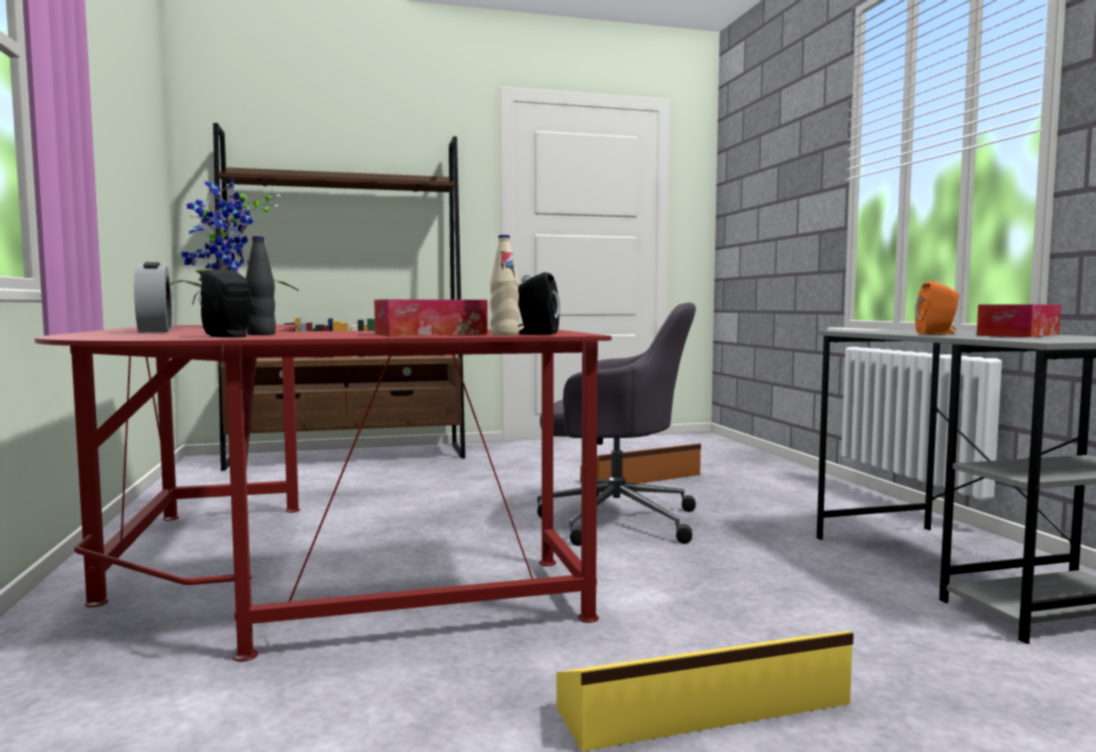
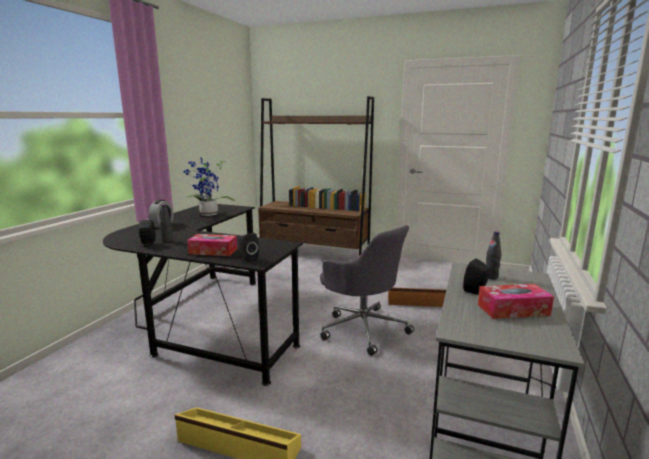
camera: 35 degrees right, 10 degrees up
red desk [35,324,612,662] -> black desk [103,204,303,386]
beige bottle [490,235,519,336] -> none
orange speaker [915,281,959,334] -> black speaker [463,258,491,295]
none -> black bottle [486,231,501,280]

